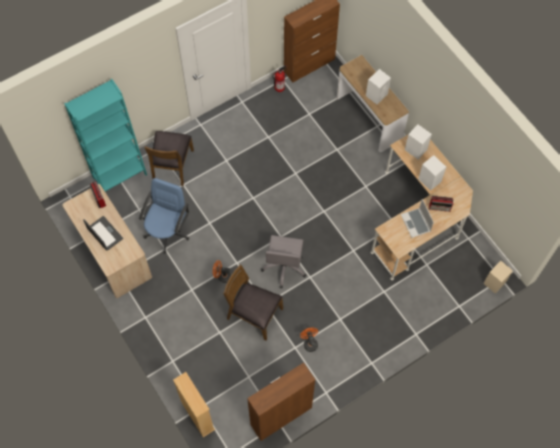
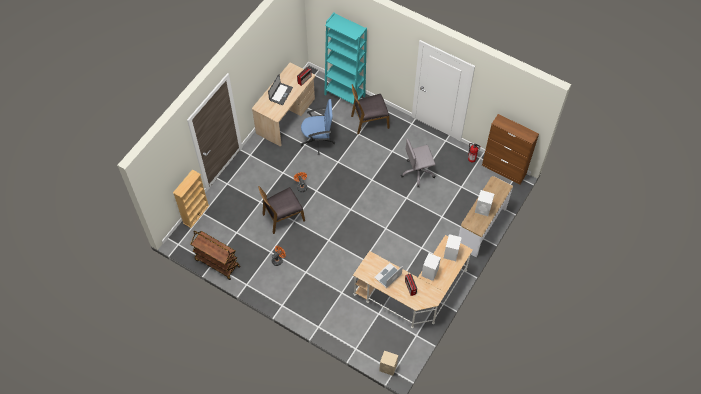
camera: 65 degrees right, 5 degrees down
brown chair [223,264,283,341] -> brown chair turned 120 degrees counterclockwise [258,186,305,234]
brown cabinet [247,363,315,441] -> brown cart [190,231,241,280]
grey office chair [261,235,306,288] -> grey office chair moved to [401,139,436,187]

